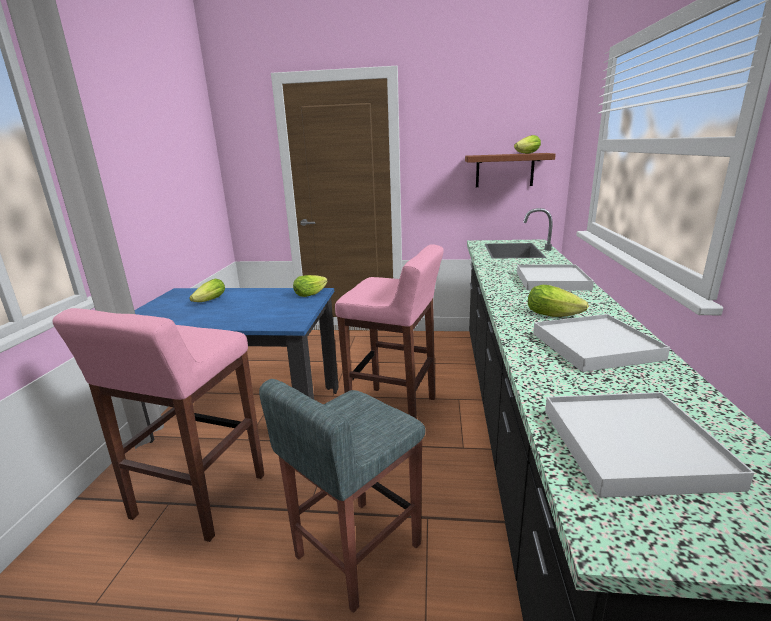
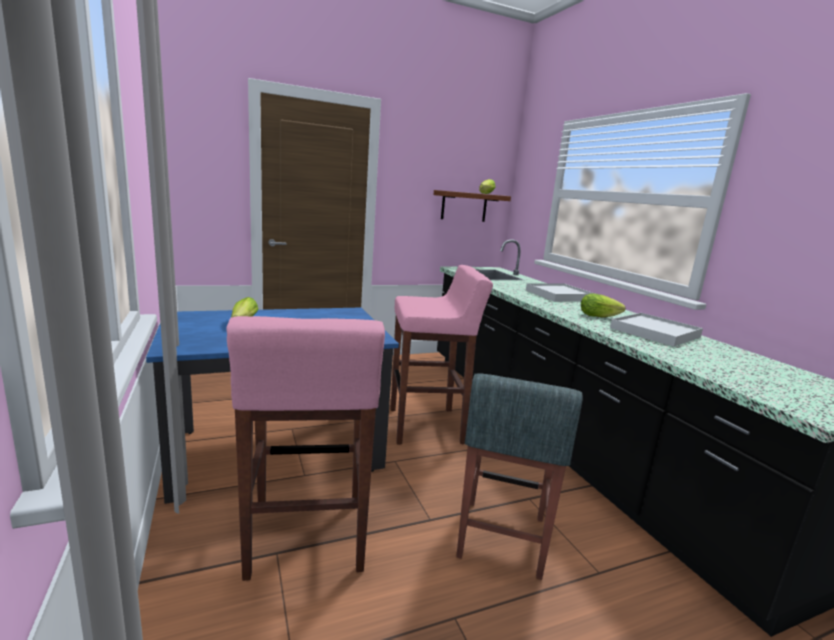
camera: 30 degrees left, 5 degrees down
lettuce [293,275,328,297] -> none
white tray [545,392,754,498] -> none

